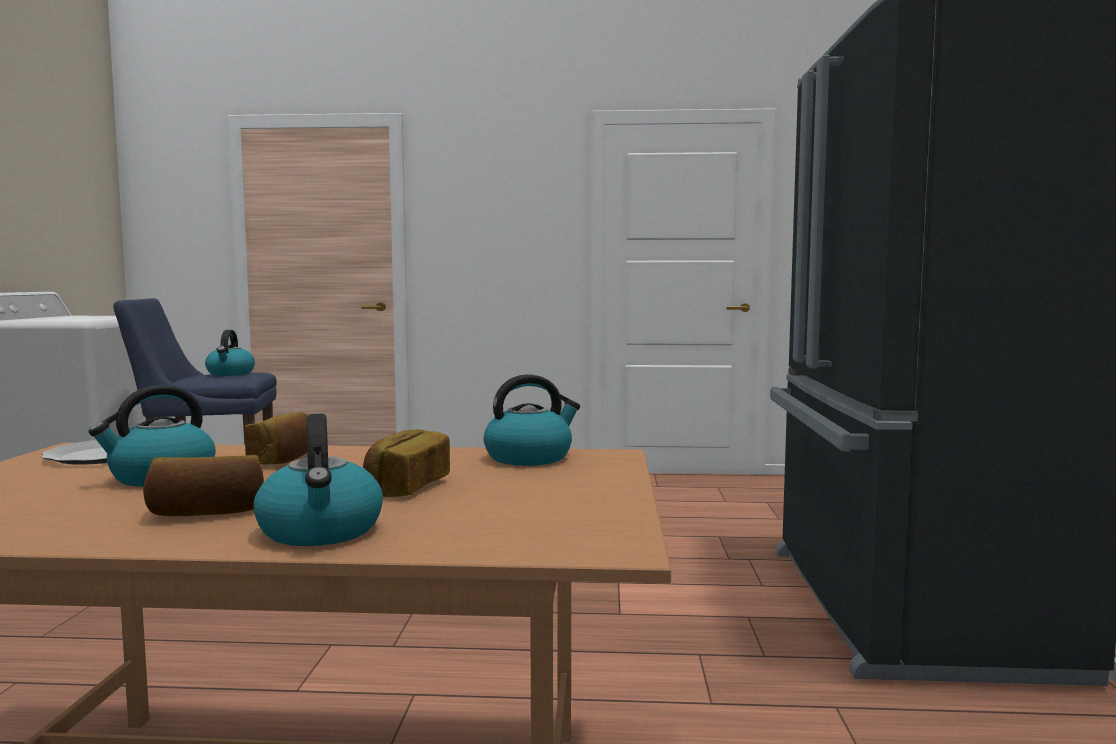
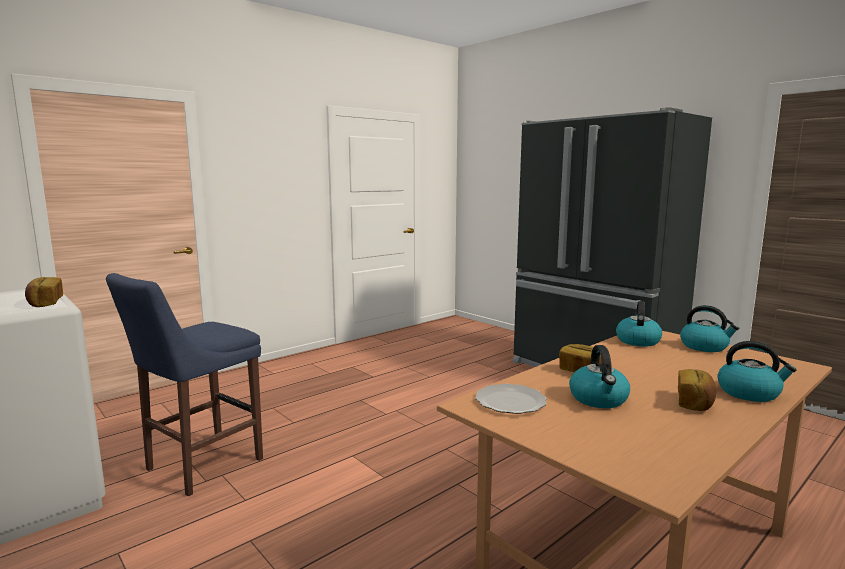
camera: 45 degrees left, 5 degrees up
kettle [205,330,255,376] -> kettle moved to [680,305,739,352]
bread [363,429,450,497] -> bread moved to [25,277,63,307]

